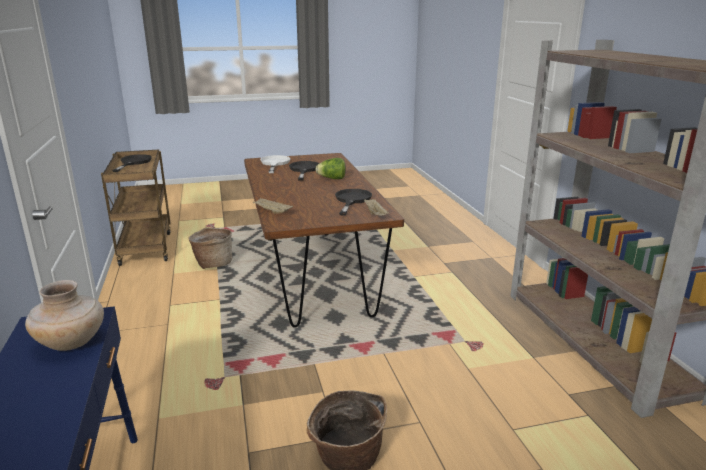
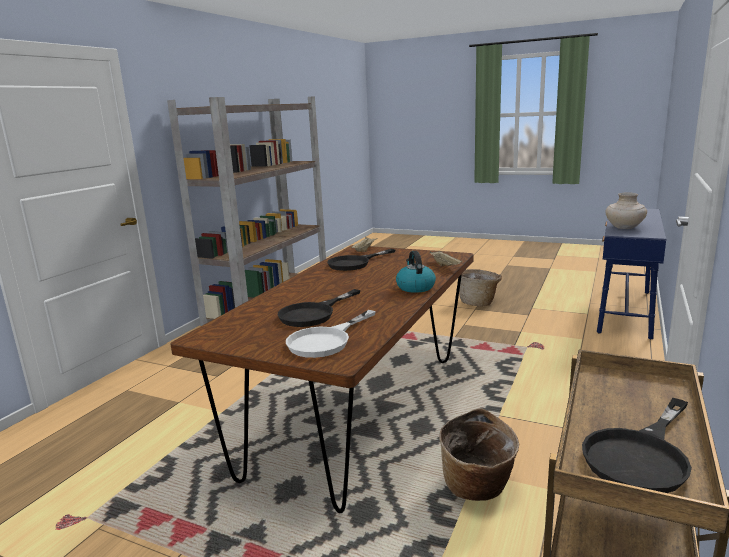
camera: 140 degrees left, 5 degrees down
lettuce [316,158,346,179] -> none
none -> kettle [396,251,436,293]

